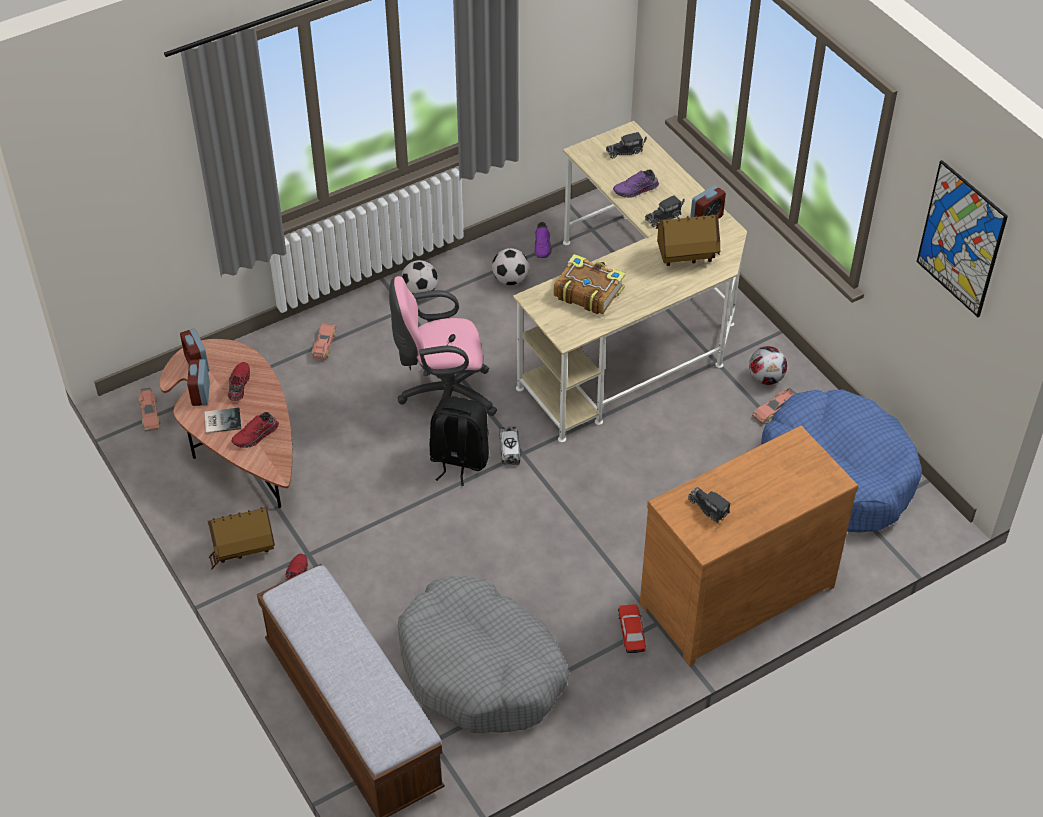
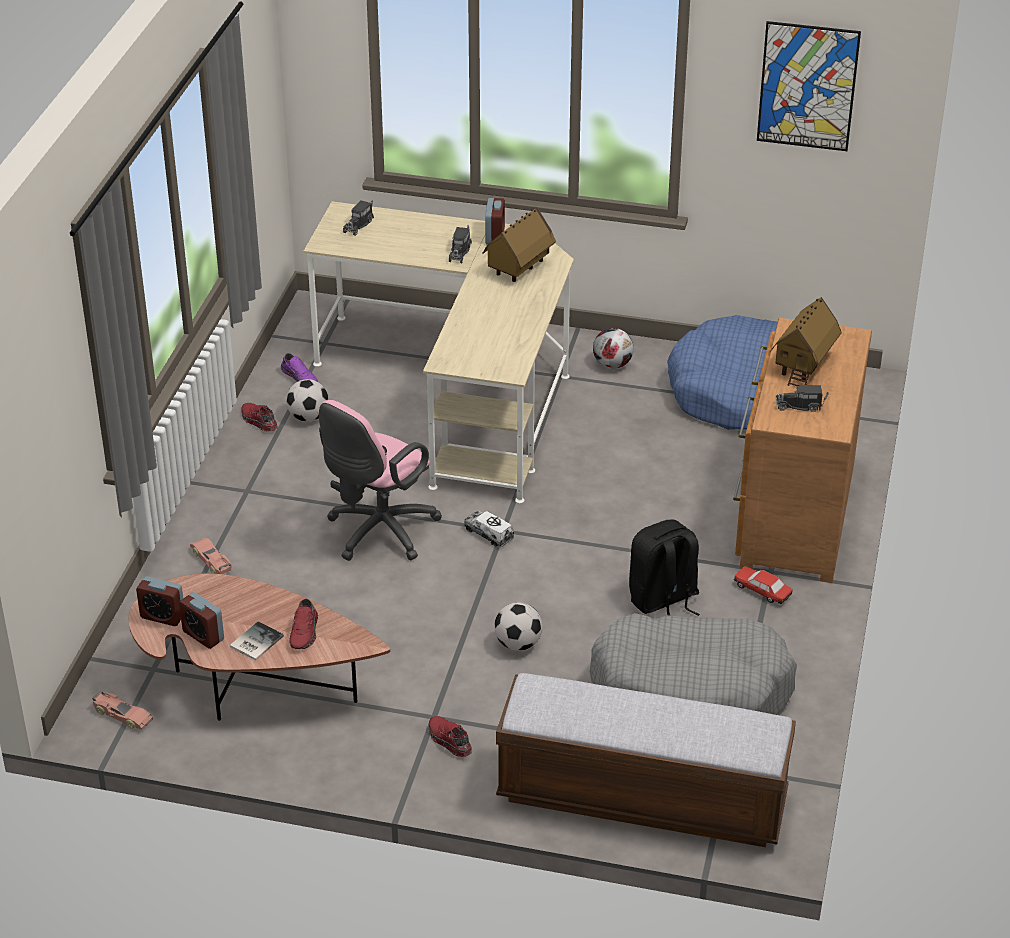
camera: 45 degrees left, 10 degrees down
toy house [208,507,275,570] -> toy house moved to [770,297,842,386]
red shoe [228,362,250,401] -> red shoe moved to [241,403,278,432]
football [401,260,438,294] -> football moved to [494,602,542,651]
black backpack [430,396,489,486] -> black backpack moved to [629,519,700,616]
book [554,254,626,314] -> none
purple shoe [613,170,659,198] -> none
toy car [752,387,796,424] -> none

